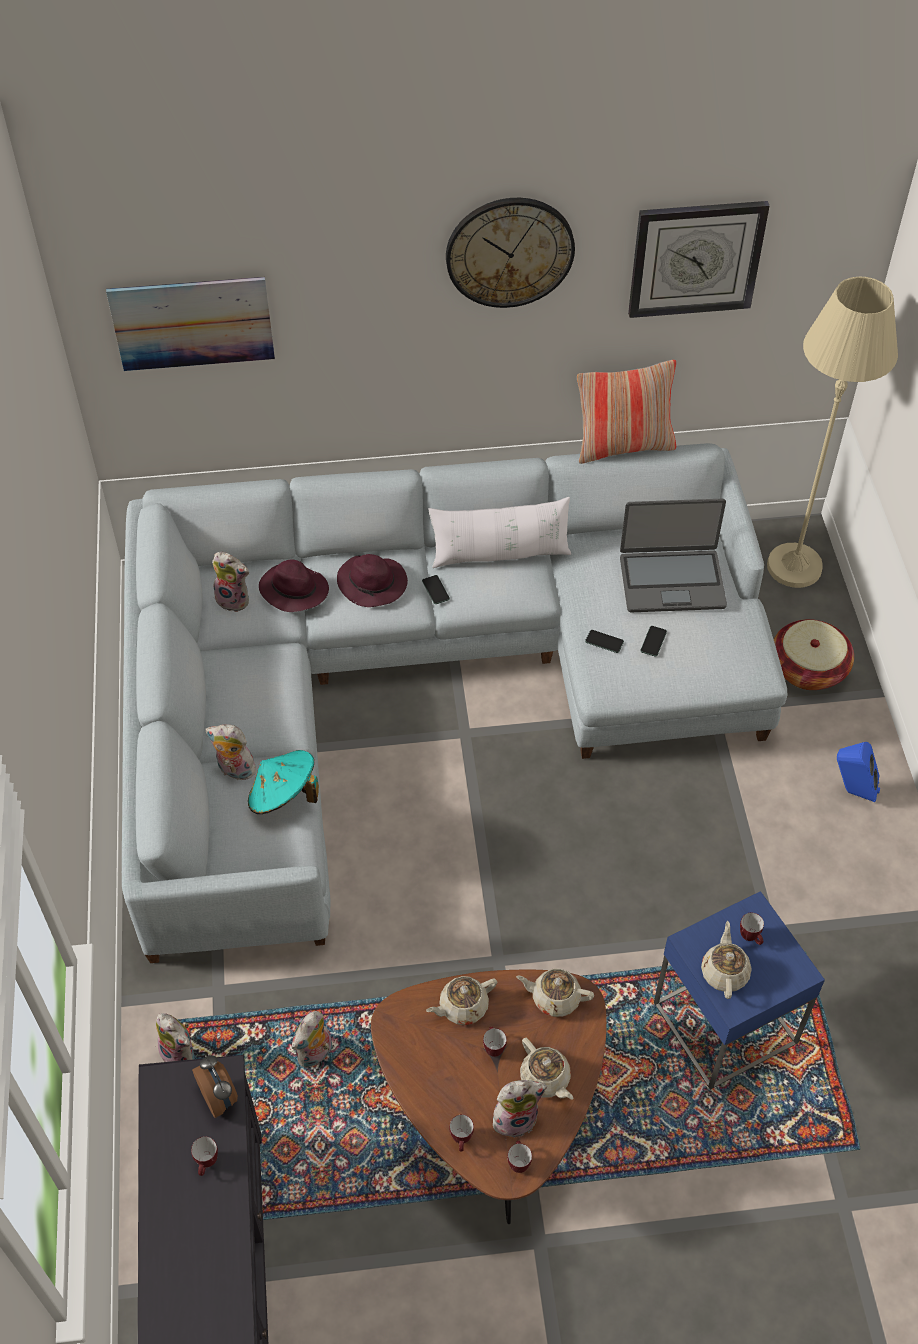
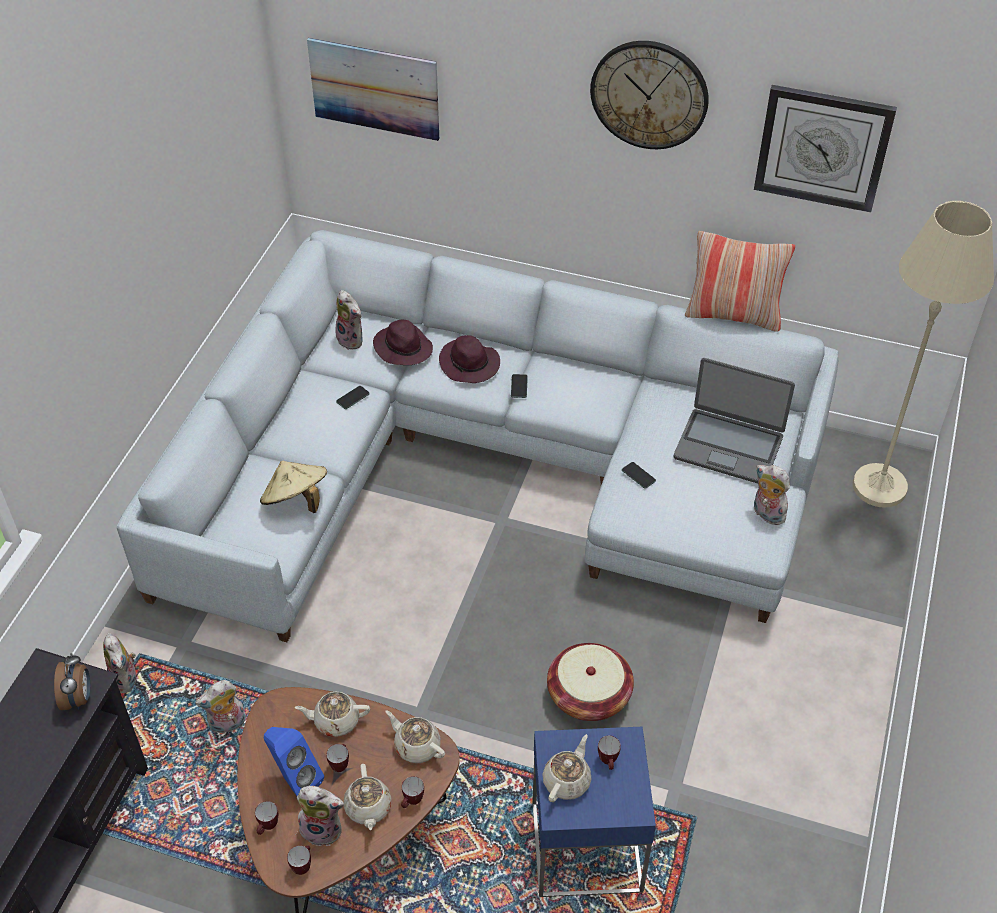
camera: 25 degrees right, 5 degrees down
mug [191,1137,218,1176] -> mug moved to [401,776,424,808]
plush toy [206,724,256,780] -> plush toy moved to [754,465,790,525]
turquoise hat [248,750,319,814] -> beige hat [260,461,327,513]
white pillow [429,497,571,568] -> none
phone [640,626,667,657] -> phone moved to [336,386,370,409]
basket [774,619,854,690] -> basket moved to [547,643,634,721]
blue speaker [837,742,880,802] -> blue speaker moved to [264,727,324,796]

